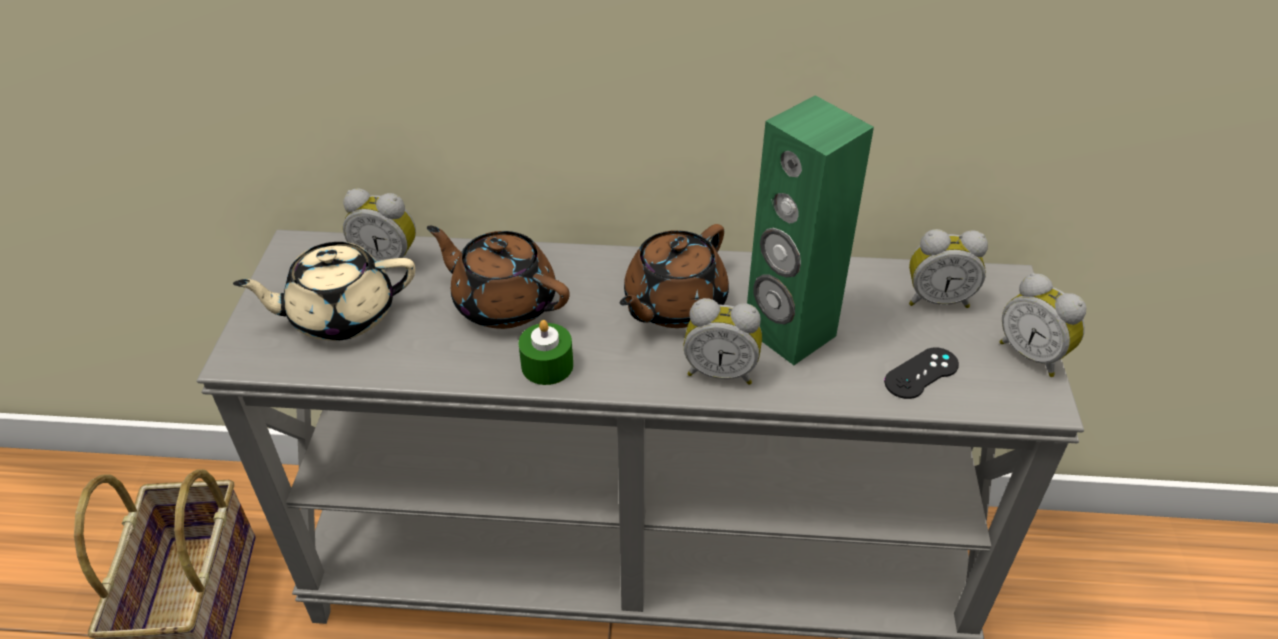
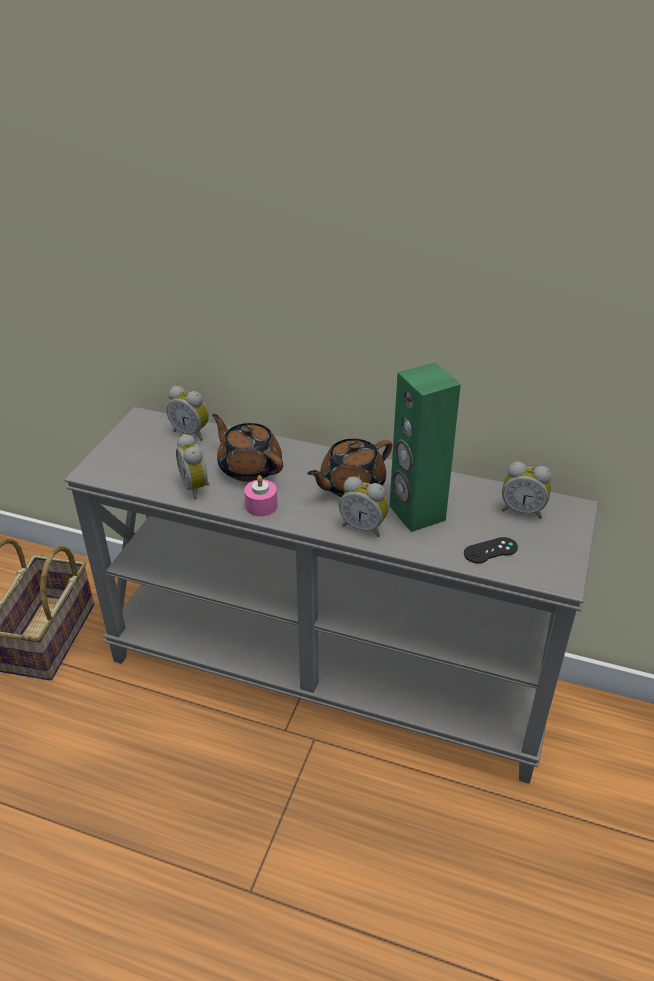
camera: 15 degrees right, 5 degrees down
beige teapot [233,242,415,341] -> none
green candle [519,320,573,385] -> pink candle [244,475,278,516]
alarm clock [1000,273,1086,377] -> alarm clock moved to [176,434,209,500]

